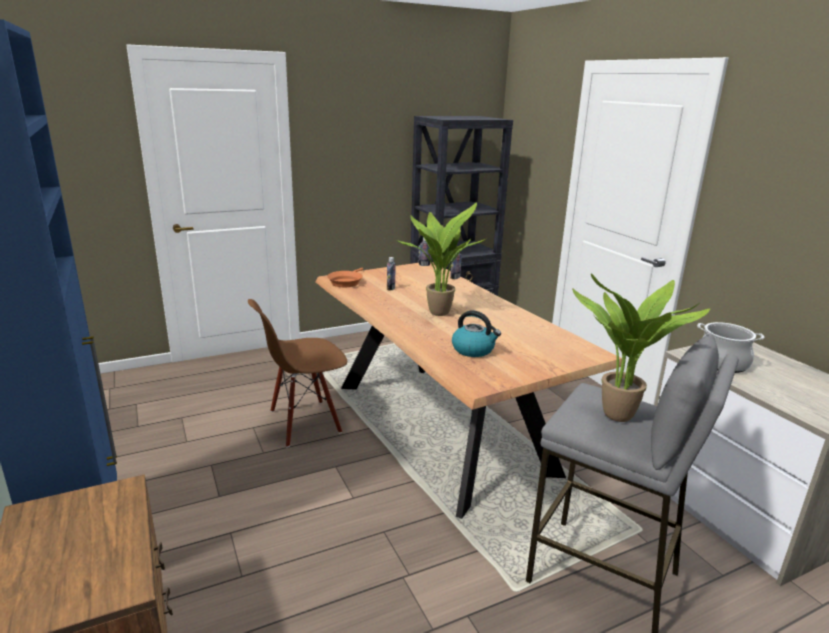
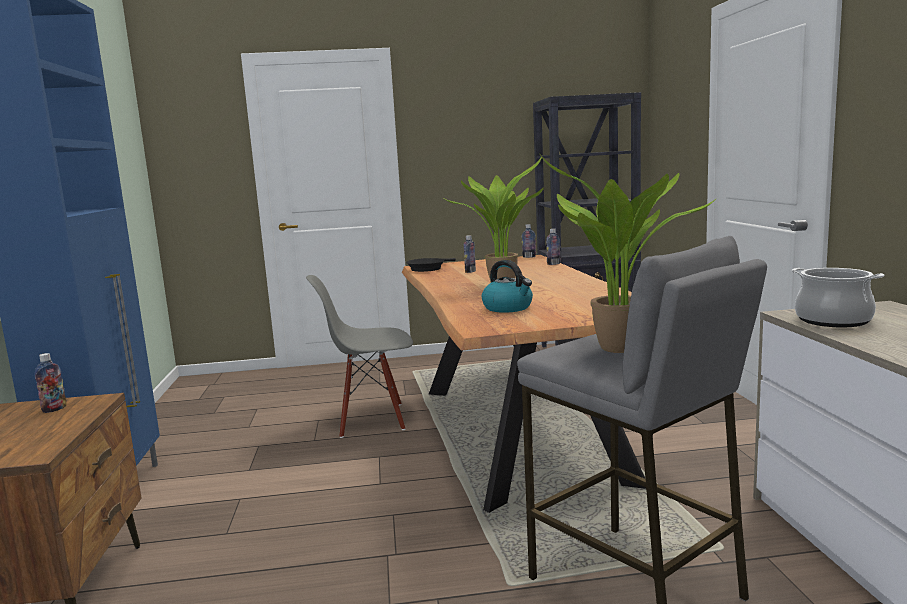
camera: 20 degrees right, 10 degrees down
brown chair [248,299,347,448] -> grey chair [306,275,413,438]
orange frying pan [327,268,363,287] -> black frying pan [406,258,456,272]
none -> bottle [35,353,67,413]

